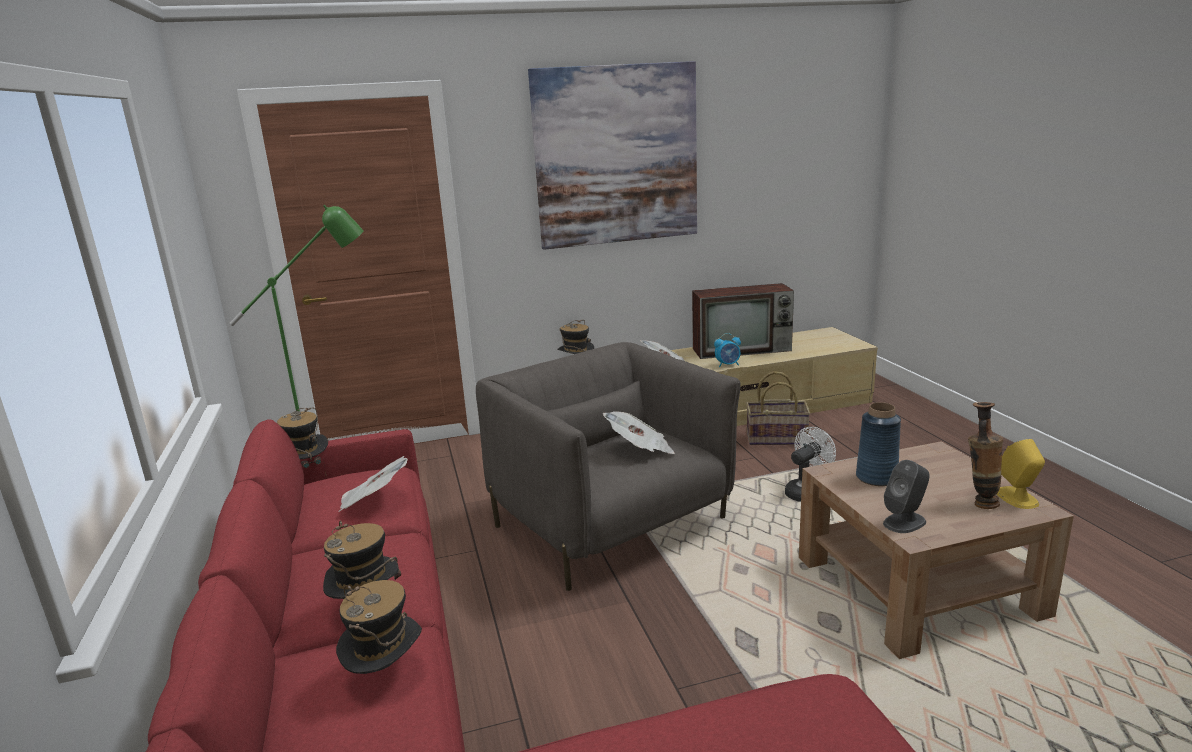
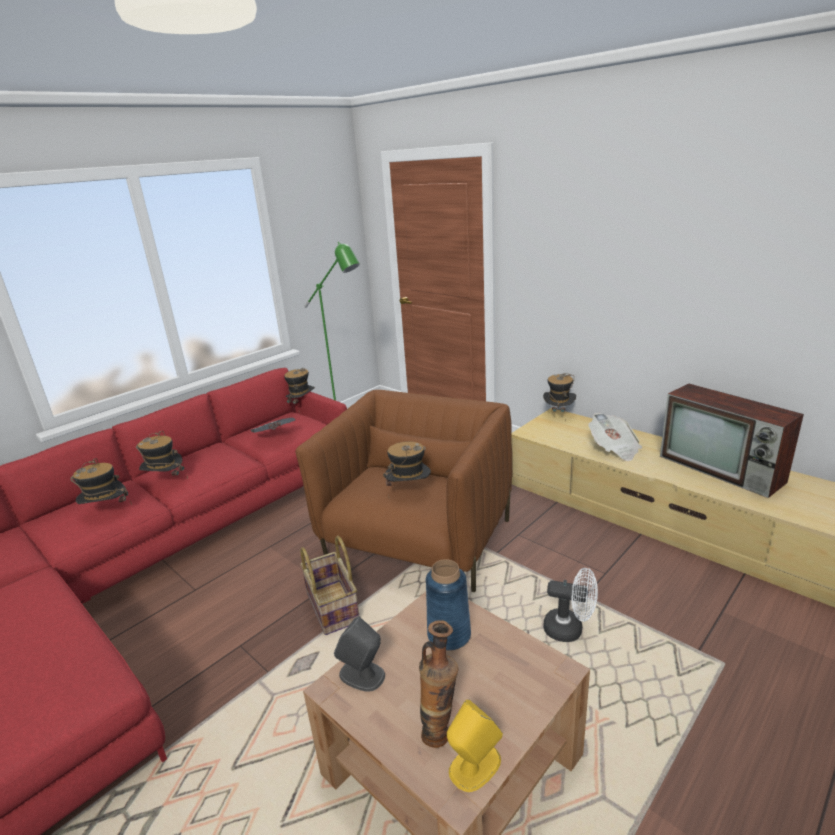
camera: 60 degrees right, 5 degrees up
grey armchair [476,342,741,591] -> brown armchair [296,390,512,592]
picture [528,61,697,250] -> none
newspaper [603,411,675,454] -> hat [383,442,431,494]
alarm clock [714,333,741,368] -> none
basket [746,371,811,445] -> basket moved to [300,536,359,635]

